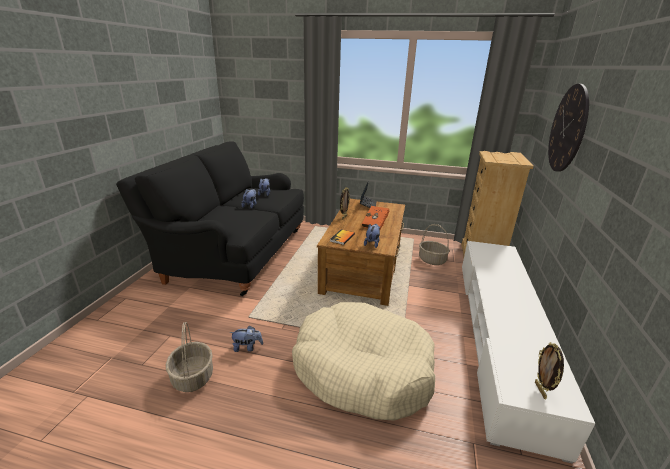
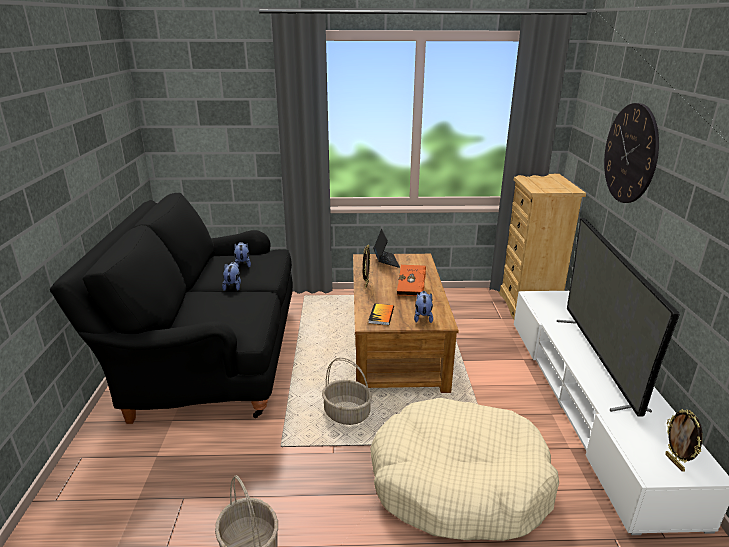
camera: 15 degrees left, 0 degrees up
plush toy [229,325,263,352] -> none
basket [419,224,450,265] -> basket moved to [322,357,372,425]
none -> television [557,218,680,416]

